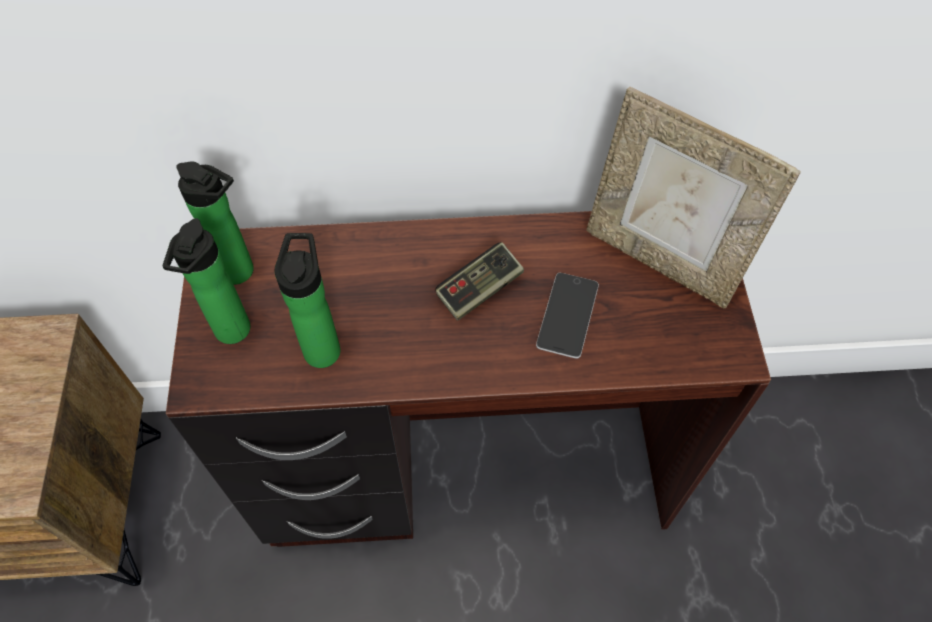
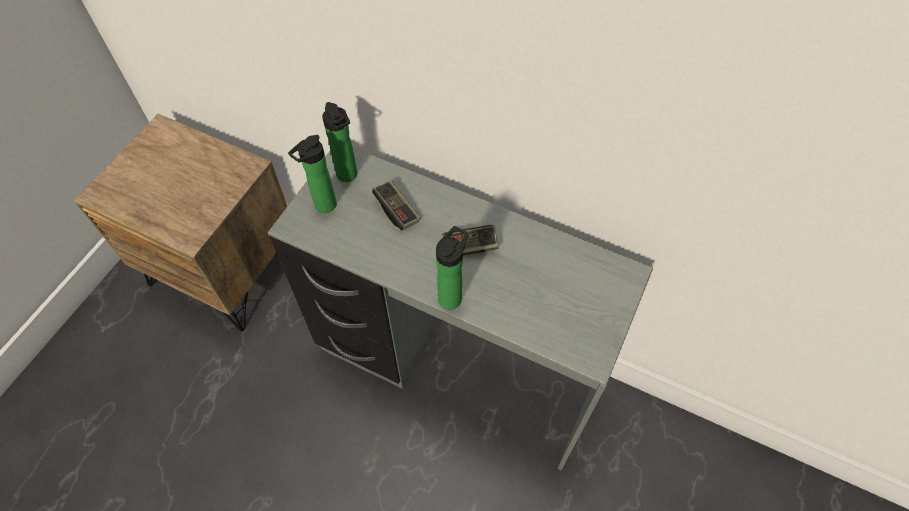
camera: 30 degrees right, 0 degrees up
brown desk [166,211,771,547] -> grey desk [268,148,653,471]
bottle [275,233,340,368] -> bottle moved to [436,226,468,309]
phone [536,273,599,359] -> none
picture frame [586,87,801,308] -> none
none -> game controller [372,180,421,230]

